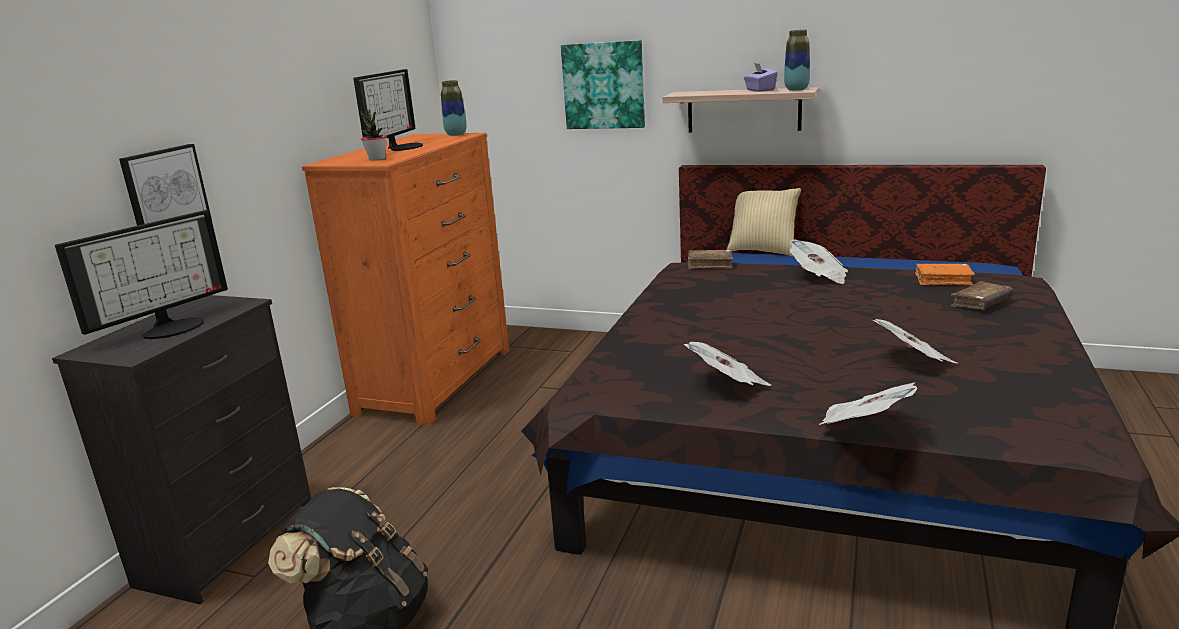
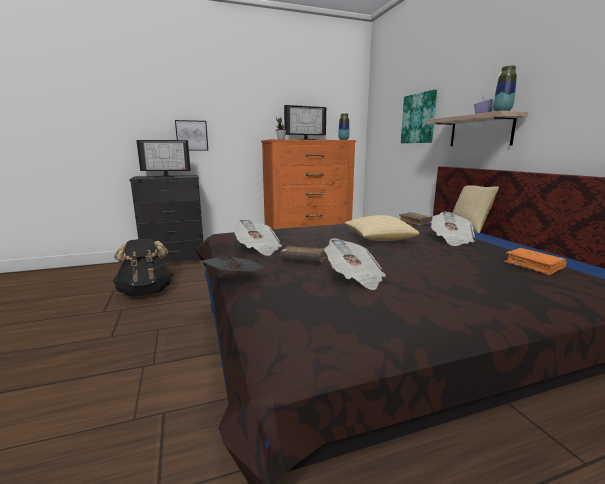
camera: 50 degrees right, 5 degrees down
brown book [951,281,1013,310] -> brown book moved to [280,246,327,262]
none -> pillow [345,215,420,241]

